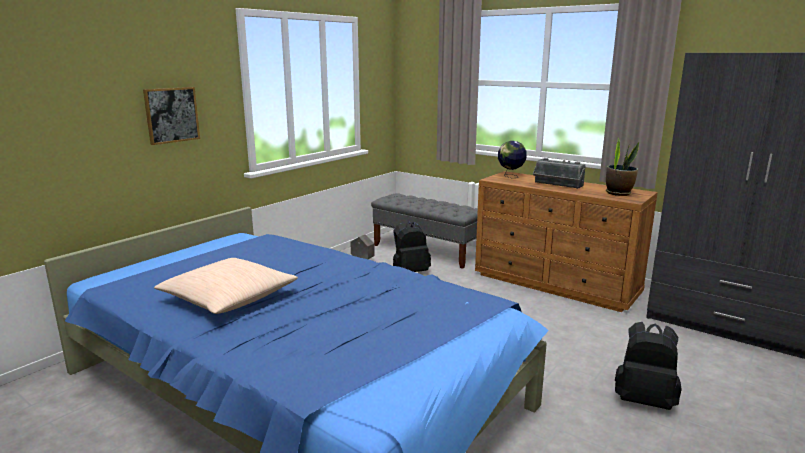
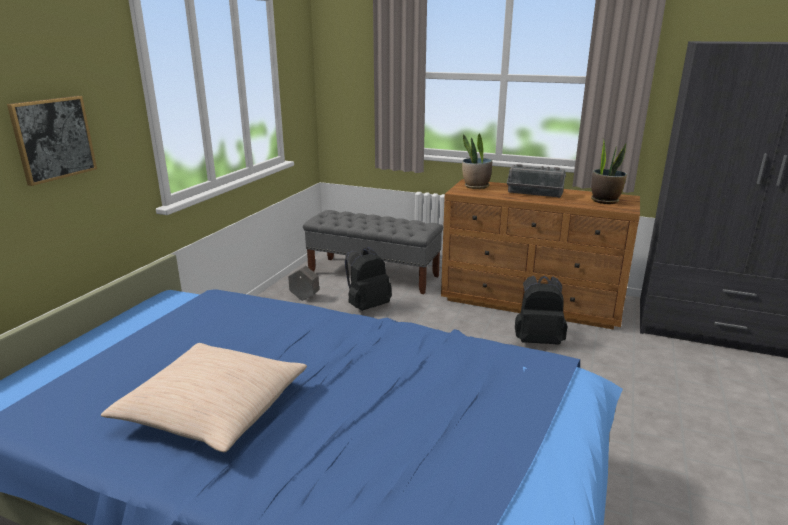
camera: 15 degrees left, 5 degrees up
globe [498,141,527,178] -> potted plant [462,133,492,189]
black backpack [615,322,682,410] -> black backpack moved to [515,276,567,345]

